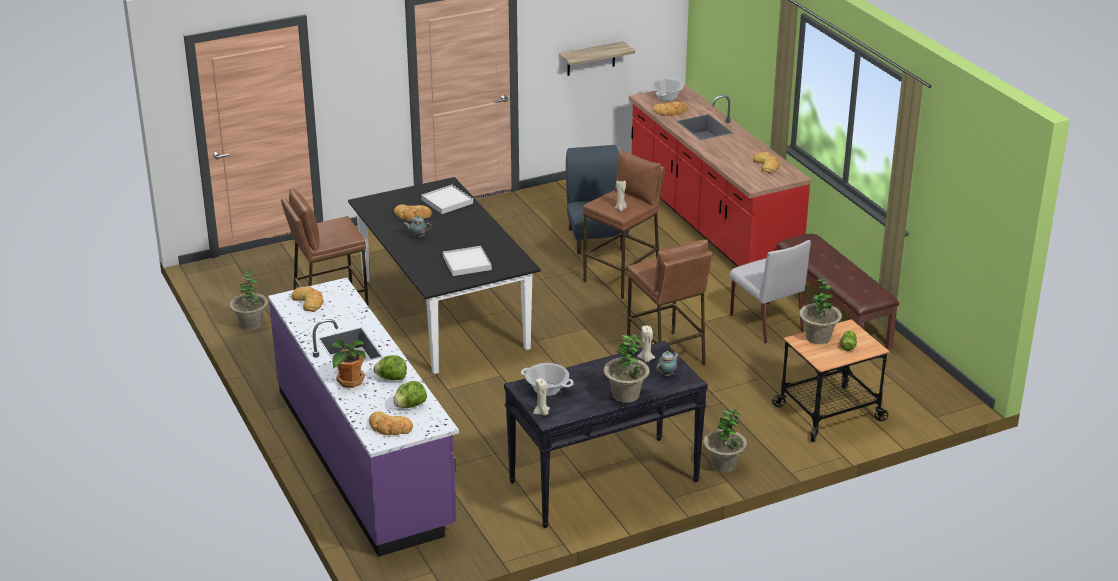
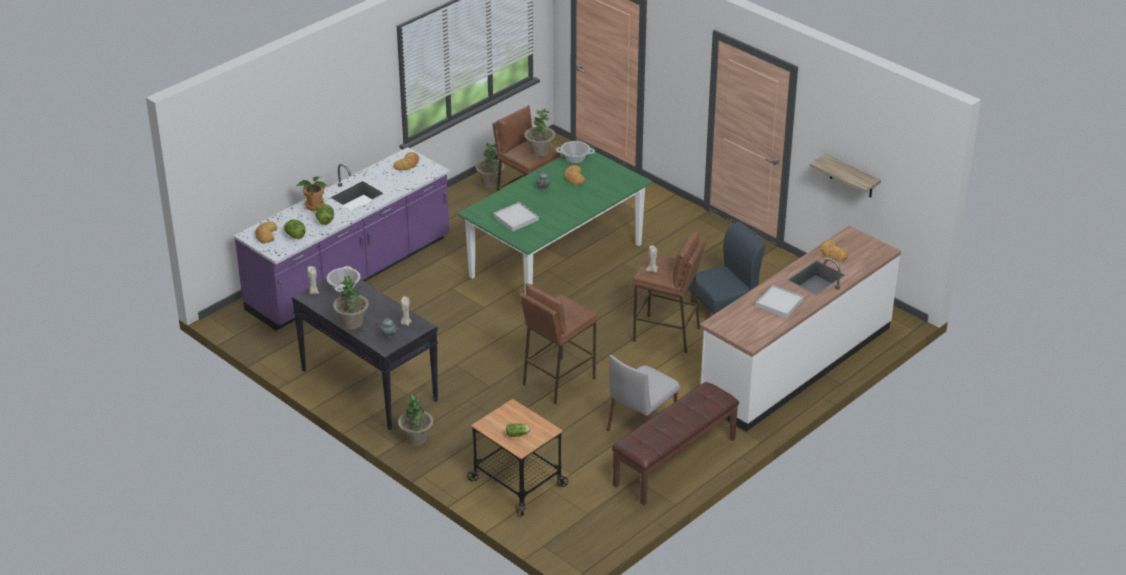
camera: 70 degrees right, 5 degrees up
black dining table [348,177,541,374] -> green dining table [458,150,652,294]
white tray [421,185,473,214] -> white tray moved to [756,285,804,318]
red counter [629,85,811,267] -> white counter [700,226,901,432]
cooking pot [651,79,684,101] -> cooking pot moved to [556,141,595,163]
bread [753,152,780,173] -> none
potted plant [799,279,842,344] -> potted plant moved to [524,109,556,157]

